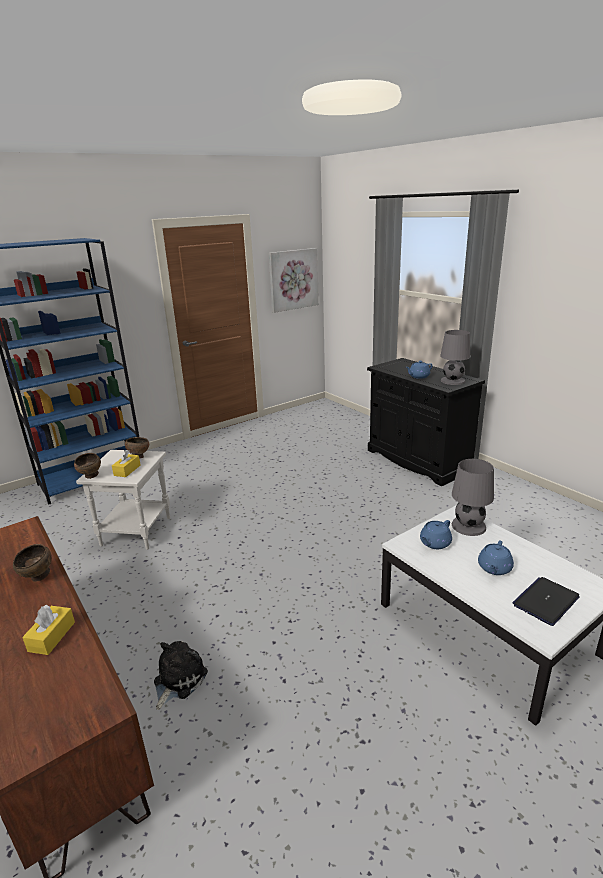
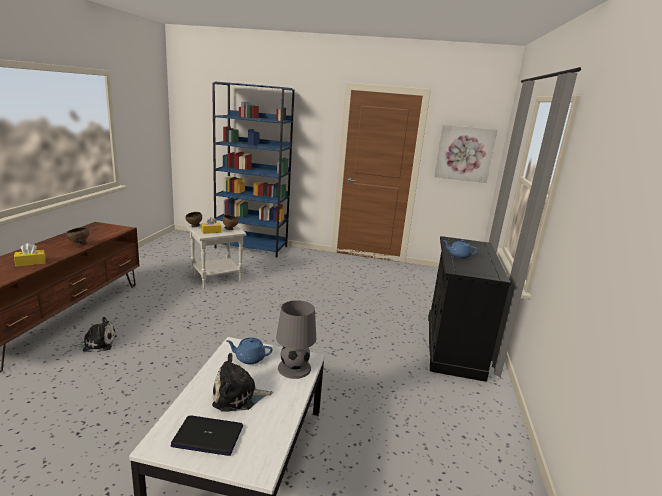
camera: 45 degrees right, 5 degrees down
grey table lamp [440,330,470,385] -> none
blue teapot [478,540,514,575] -> plush toy [212,353,273,412]

